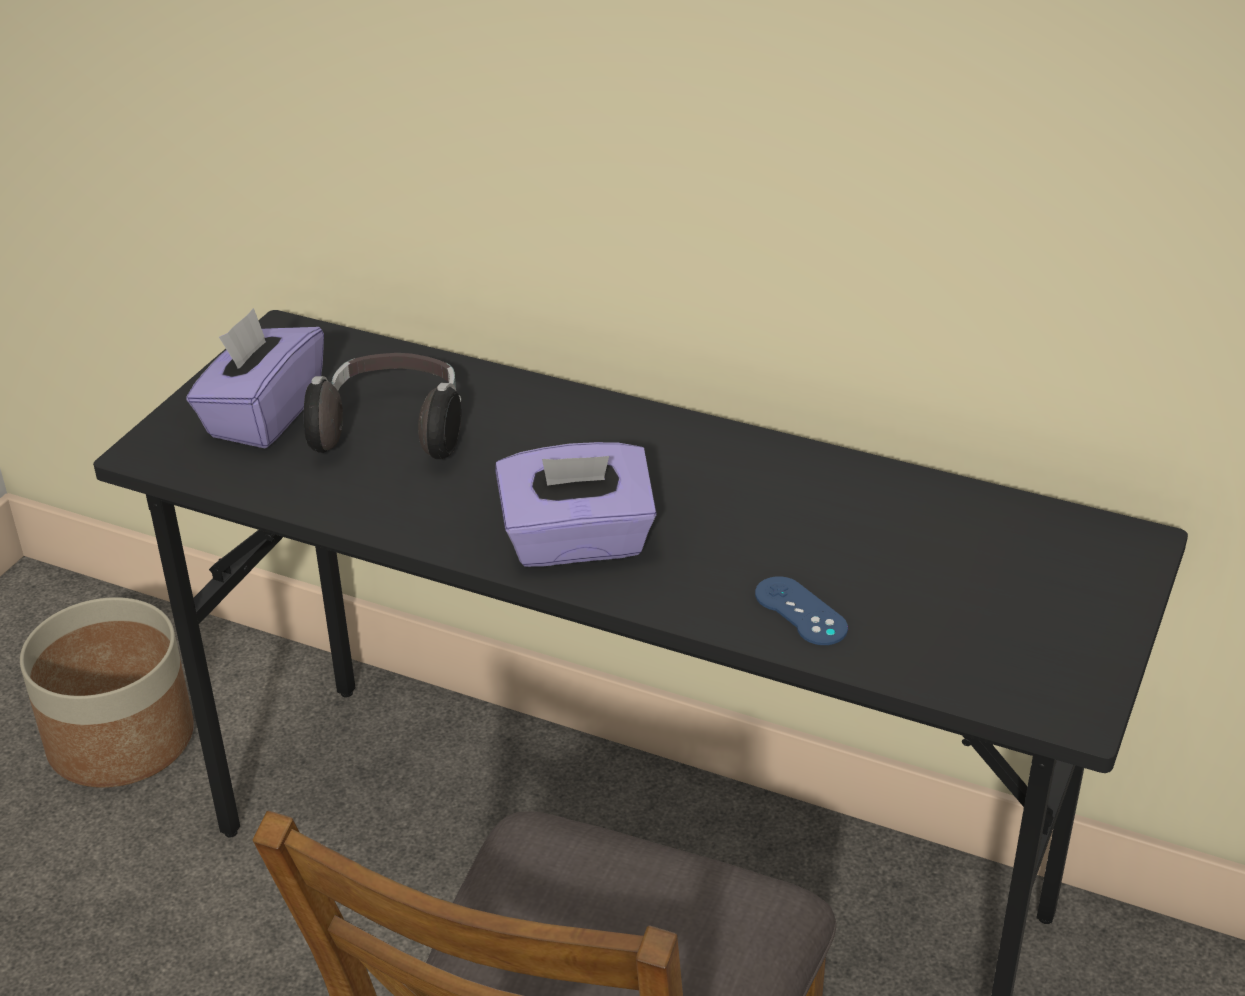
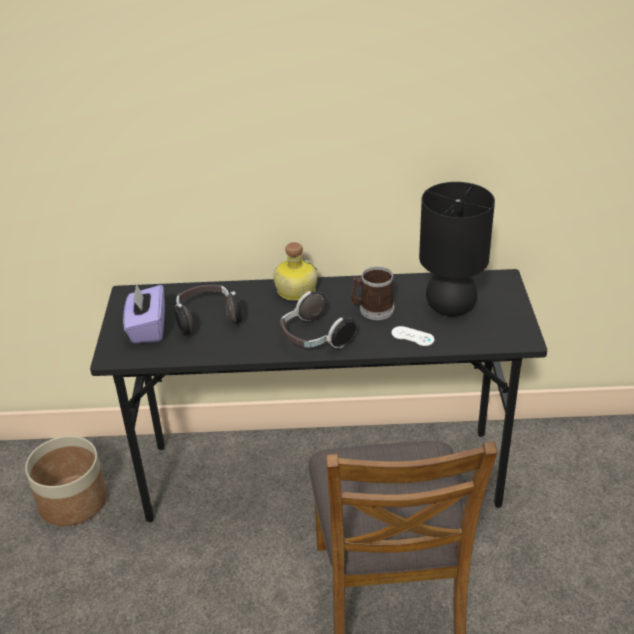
camera: 25 degrees left, 0 degrees up
purple tissue box [495,442,657,567] -> headphones [280,291,356,348]
blue game controller [755,576,848,645] -> white game controller [392,326,434,346]
none -> bottle [273,242,318,301]
none -> mug [351,267,394,320]
none -> black table lamp [419,182,495,316]

